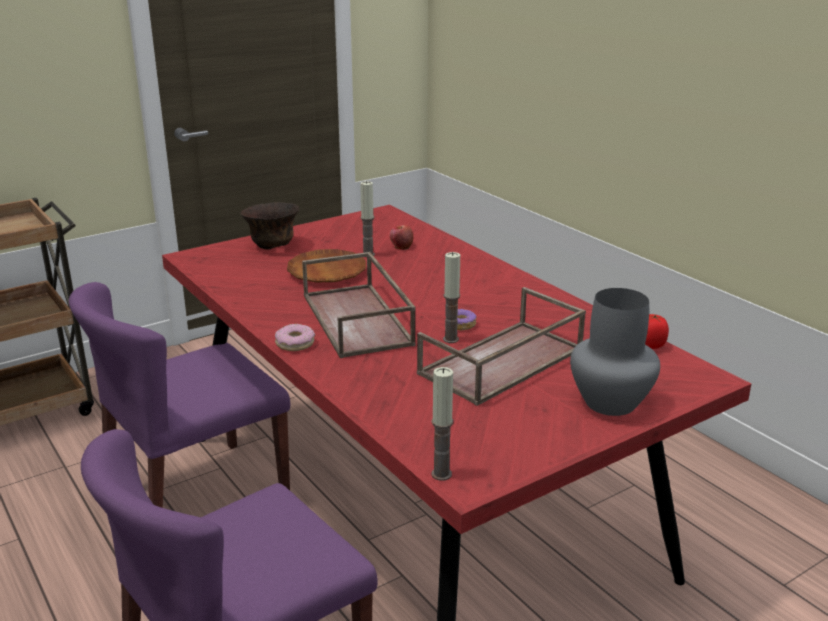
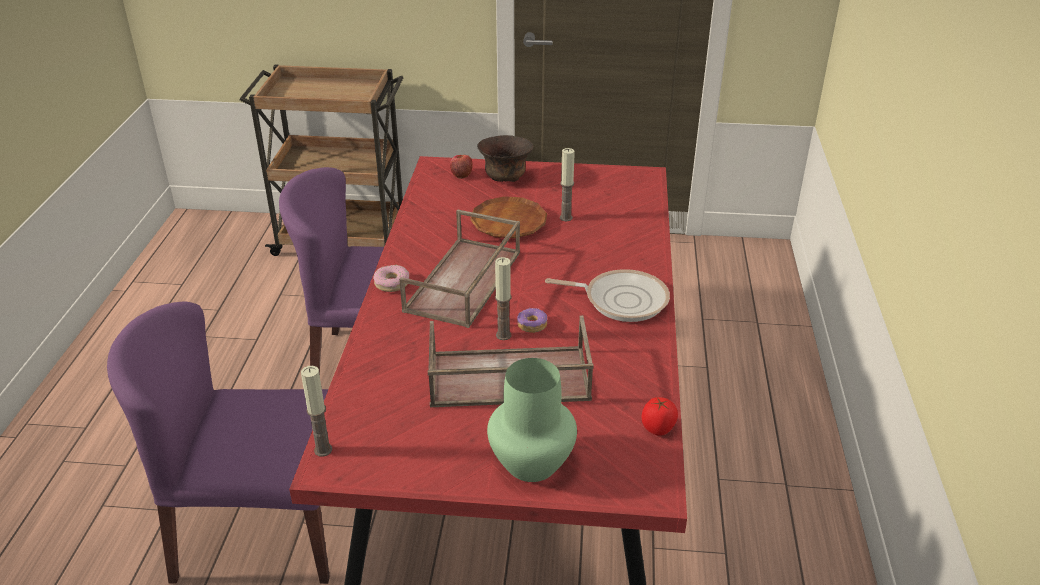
camera: 40 degrees right, 10 degrees up
apple [390,225,413,250] -> apple moved to [450,155,473,179]
grey vase [570,288,660,416] -> green vase [487,358,577,482]
none -> frying pan [545,269,670,322]

